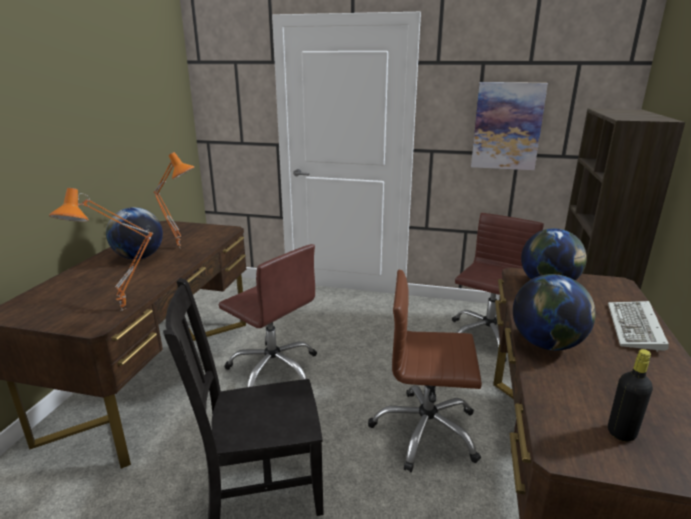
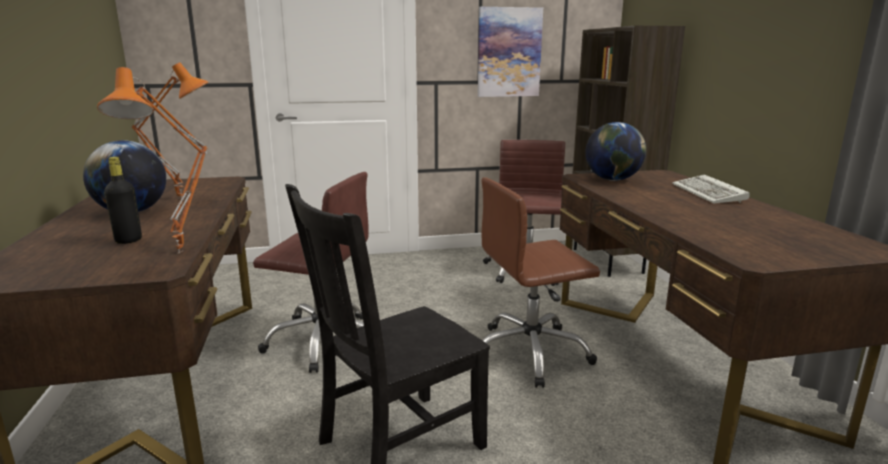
camera: 25 degrees left, 5 degrees down
globe [513,274,596,351] -> none
black bottle [608,349,653,442] -> black bottle moved to [104,157,142,244]

